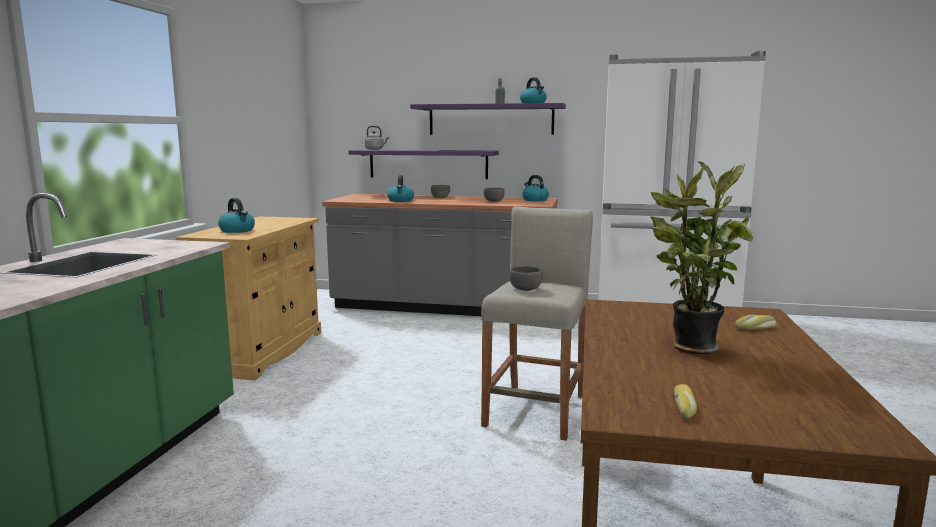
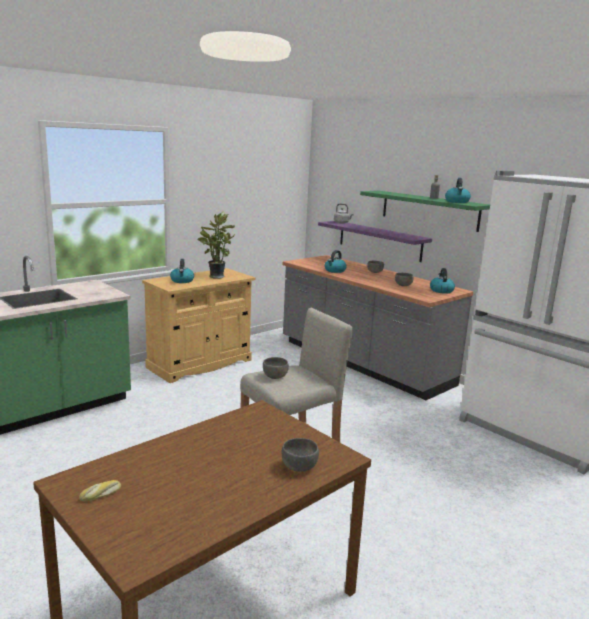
camera: 35 degrees right, 5 degrees up
purple shelf [410,103,566,135] -> green shelf [360,191,490,232]
potted plant [650,161,753,354] -> potted plant moved to [197,212,235,279]
bread [735,315,777,330] -> grey bowl [282,438,319,472]

